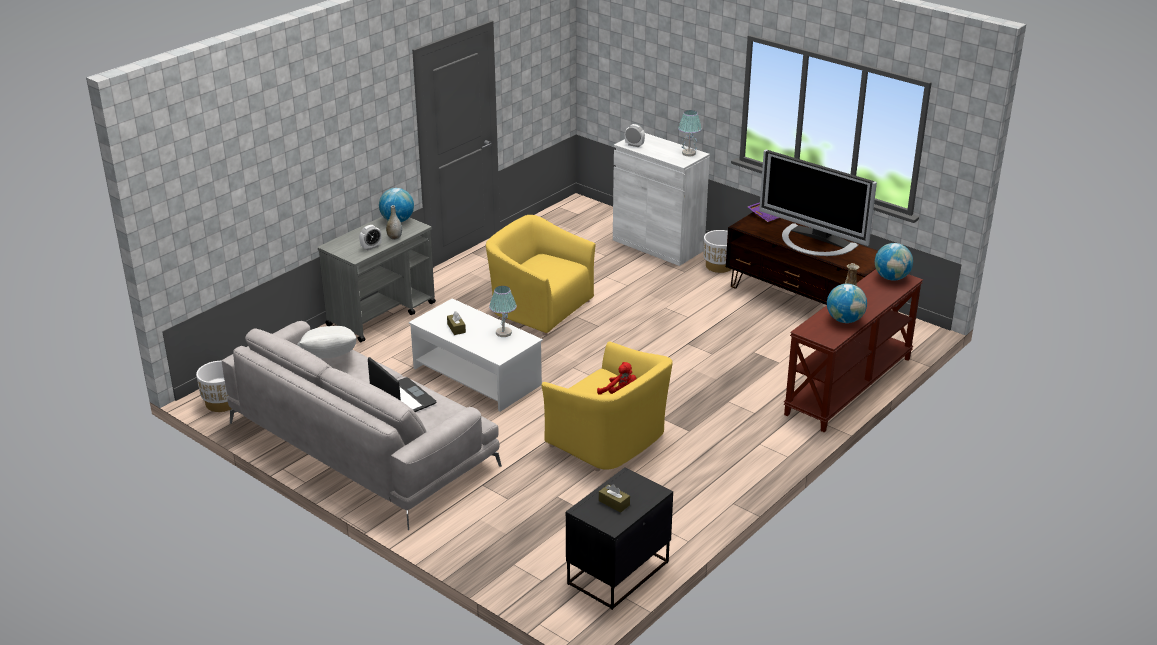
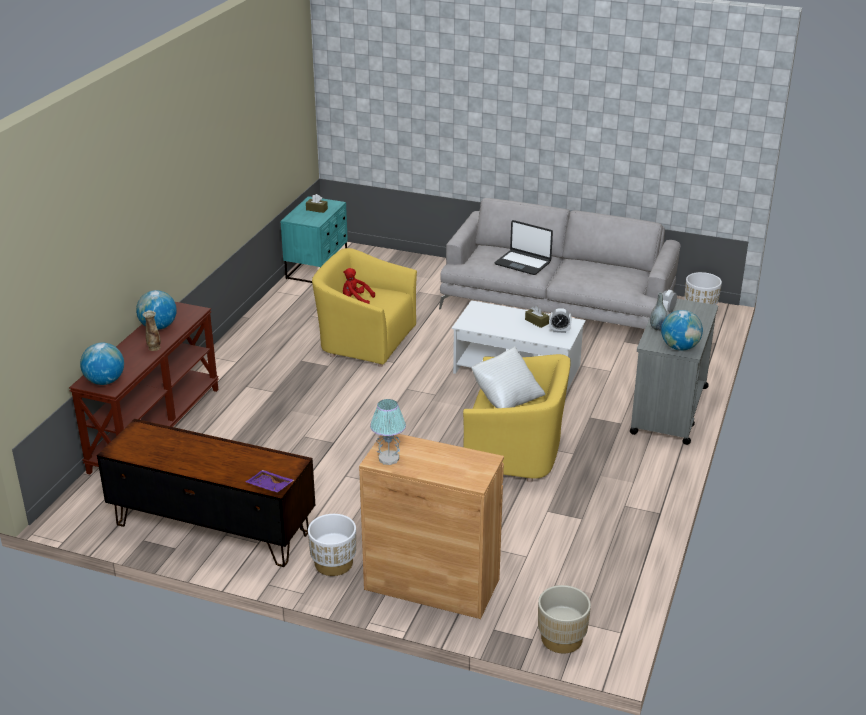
camera: 160 degrees right, 0 degrees up
white pillow [297,326,356,358] -> white pillow moved to [471,347,545,408]
table lamp [489,286,517,337] -> none
black nightstand [566,467,673,610] -> turquoise nightstand [280,196,348,283]
white cabinet [613,133,710,266] -> brown cabinet [359,434,504,619]
alarm clock [625,124,645,147] -> alarm clock moved to [549,308,572,333]
television [759,150,877,256] -> none
none -> beige planter [538,585,591,653]

